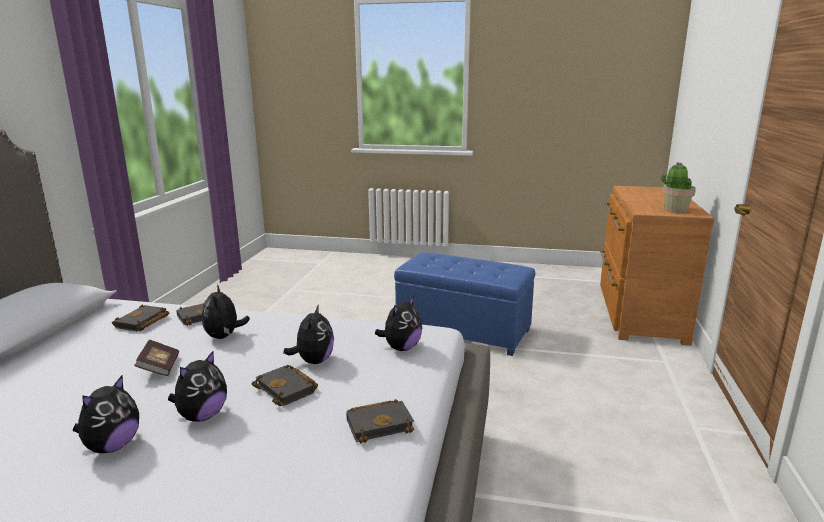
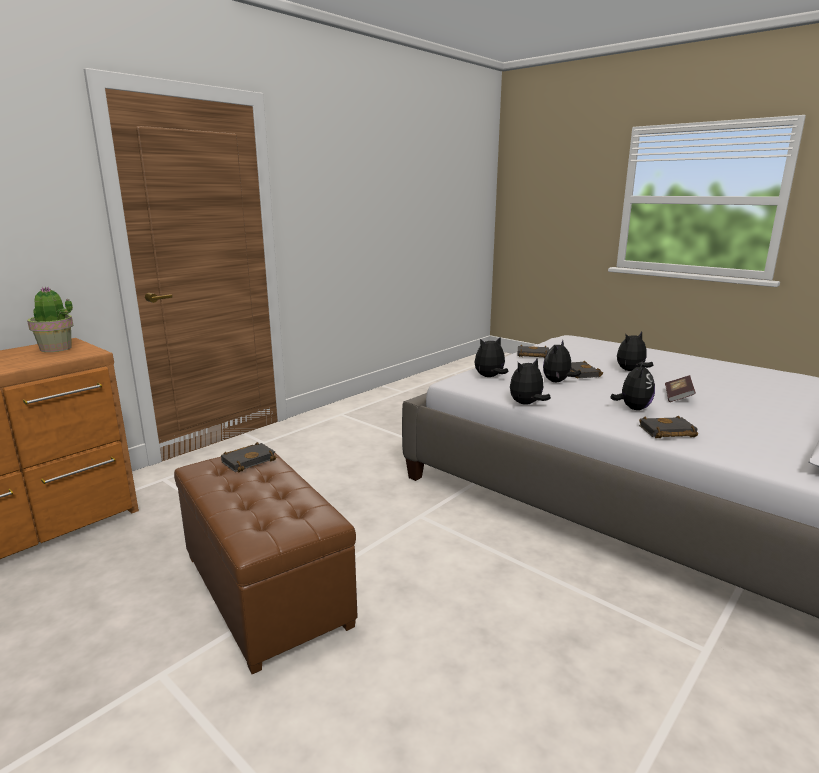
camera: 150 degrees left, 0 degrees up
plush toy [73,375,139,453] -> plush toy moved to [510,358,551,405]
black book [112,305,169,331] -> black book moved to [221,442,276,473]
blue ottoman [394,252,535,356] -> brown ottoman [174,453,358,674]

